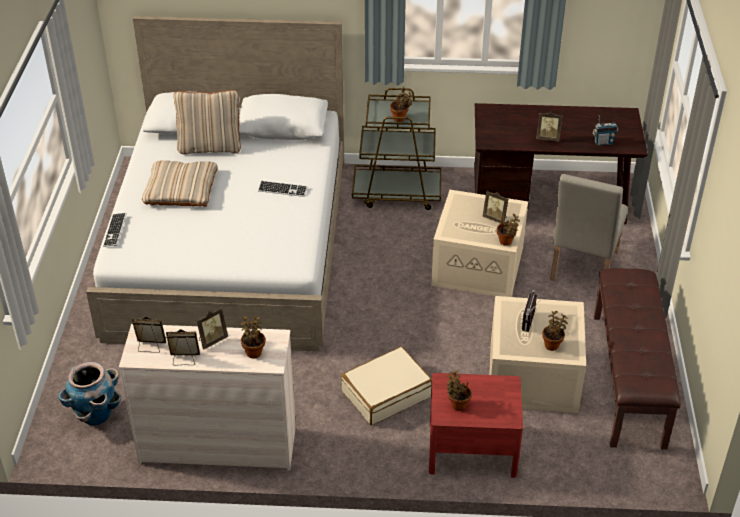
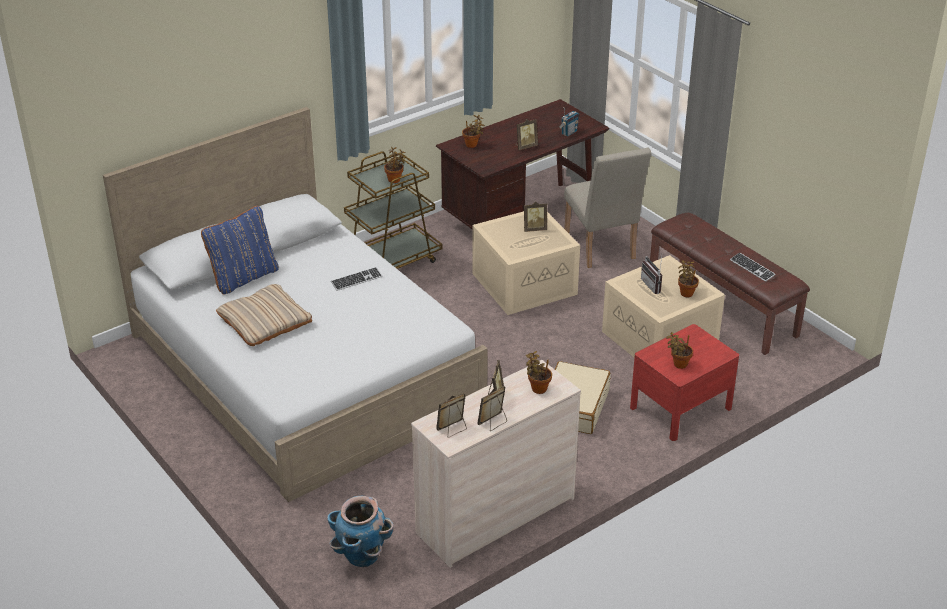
camera: 40 degrees left, 5 degrees down
keyboard [103,213,127,247] -> keyboard moved to [730,253,776,282]
beige pillow [174,90,241,155] -> blue pillow [201,206,279,295]
potted plant [497,213,520,246] -> potted plant moved to [462,115,485,148]

